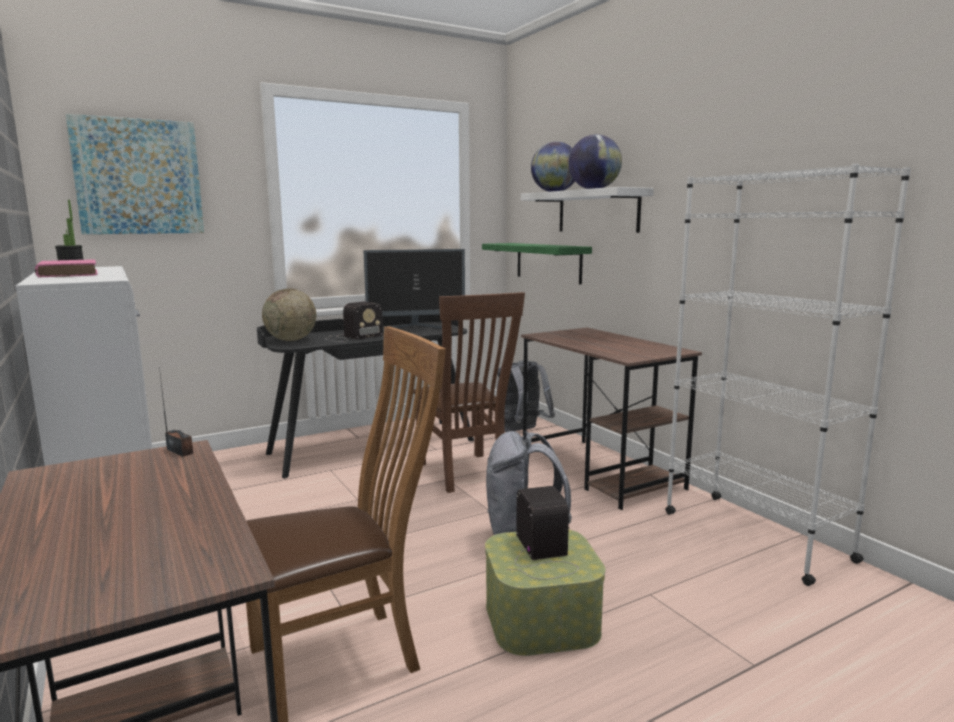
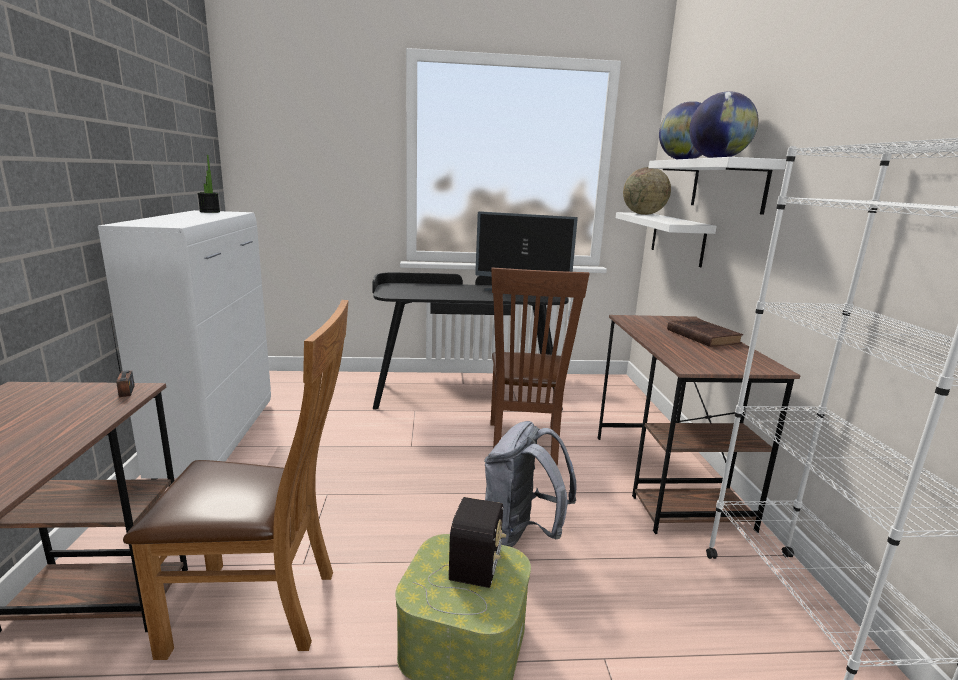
camera: 25 degrees right, 5 degrees up
pink book [35,259,98,278] -> none
picture [66,114,204,234] -> none
globe [262,288,316,341] -> globe moved to [623,167,671,215]
radio [325,302,383,342] -> none
green shelf [482,243,592,285] -> white shelf [616,212,717,267]
grey backpack [497,360,555,432] -> none
none -> brown book [667,319,743,347]

